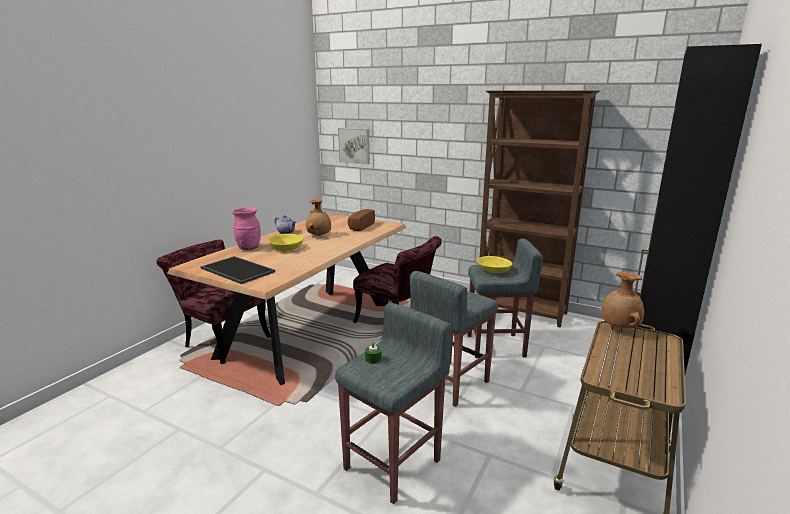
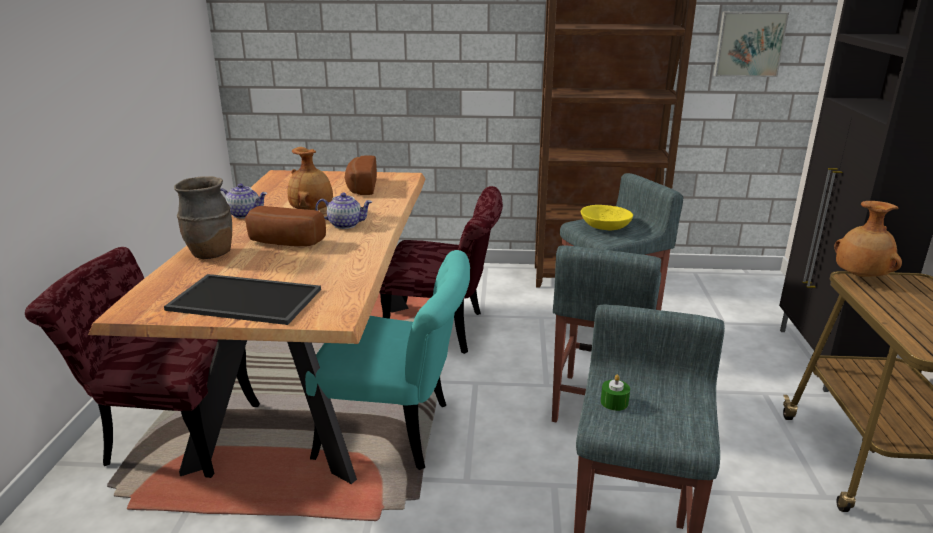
camera: 25 degrees left, 5 degrees up
pink vase [232,207,261,250] -> brown vase [174,176,232,259]
yellow bowl [269,234,304,251] -> bread [245,206,326,246]
picture [338,128,370,165] -> picture moved to [713,12,789,77]
none -> turquoise chair [305,250,470,470]
none -> teapot [315,193,373,229]

